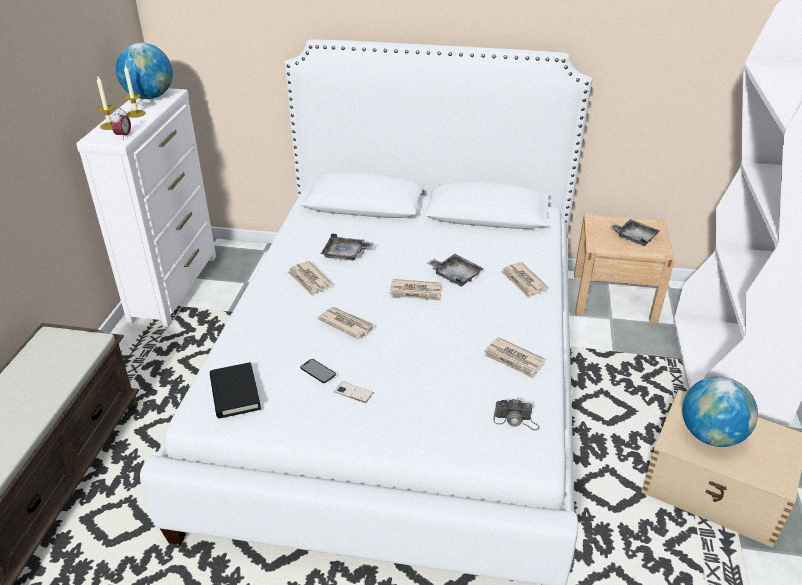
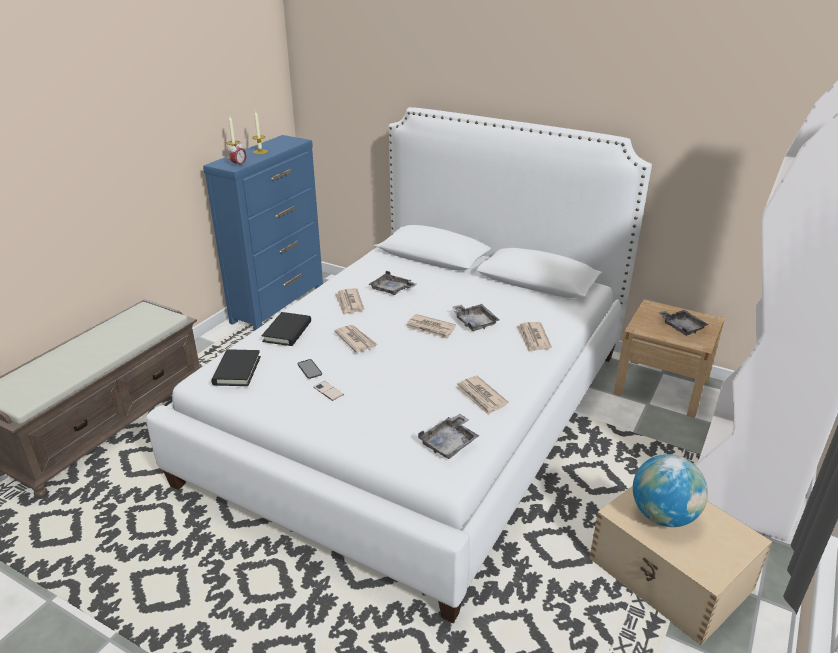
camera: 20 degrees right, 5 degrees down
white dresser [76,88,216,328] -> blue dresser [203,135,323,331]
globe [116,43,173,99] -> none
camera [493,399,540,430] -> grey tray [418,414,479,459]
none -> black book [262,312,311,346]

